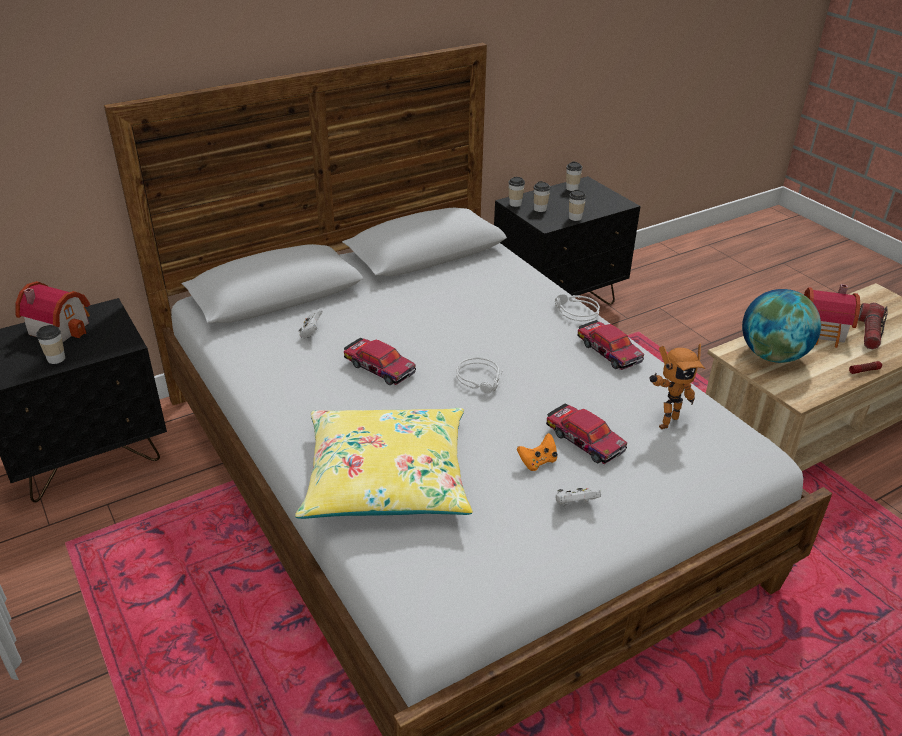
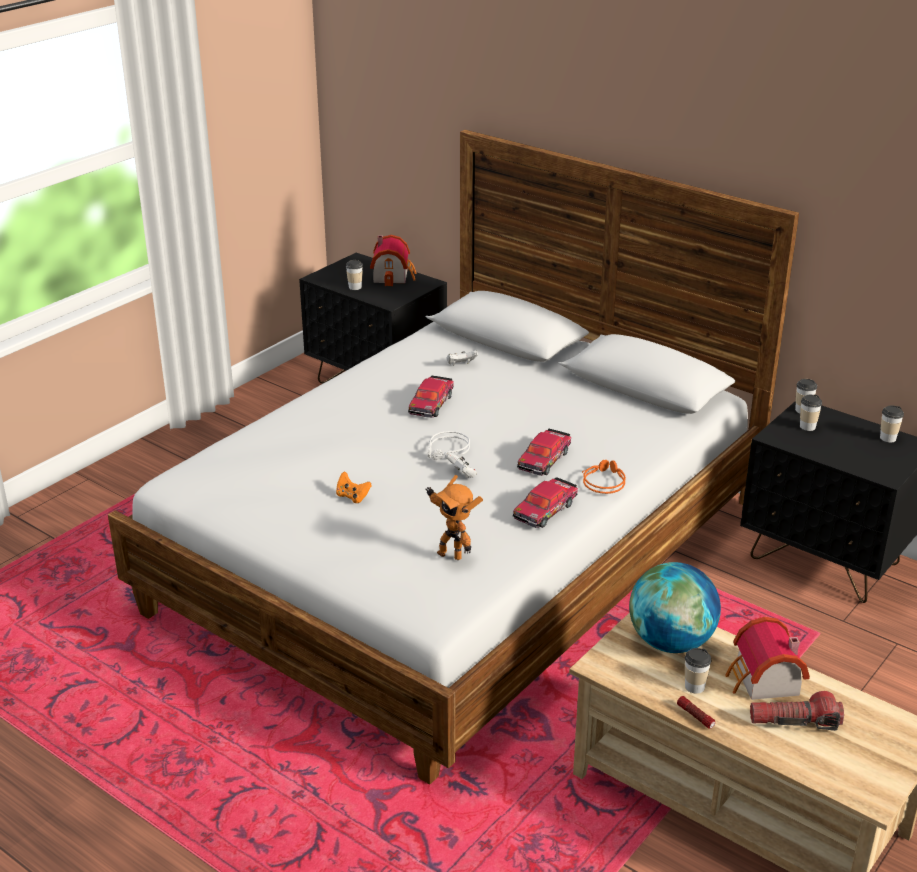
camera: 70 degrees right, 5 degrees down
yellow pillow [295,408,473,519] -> none
toy car [546,403,627,464] -> toy car moved to [517,429,571,476]
grey headphones [555,293,600,321] -> orange headphones [582,460,626,494]
white game controller [556,488,601,506] -> white game controller moved to [445,452,477,478]
cup [569,190,586,221] -> cup moved to [685,648,711,694]

